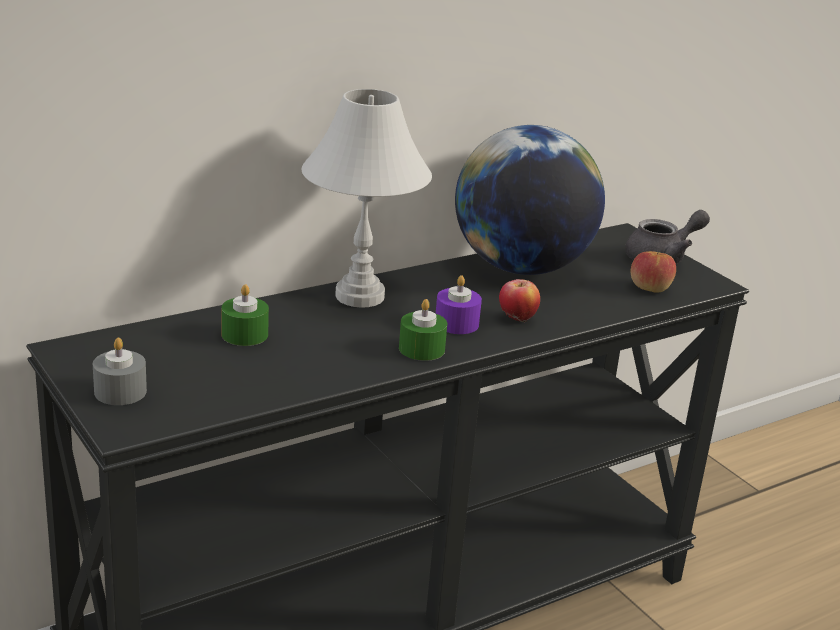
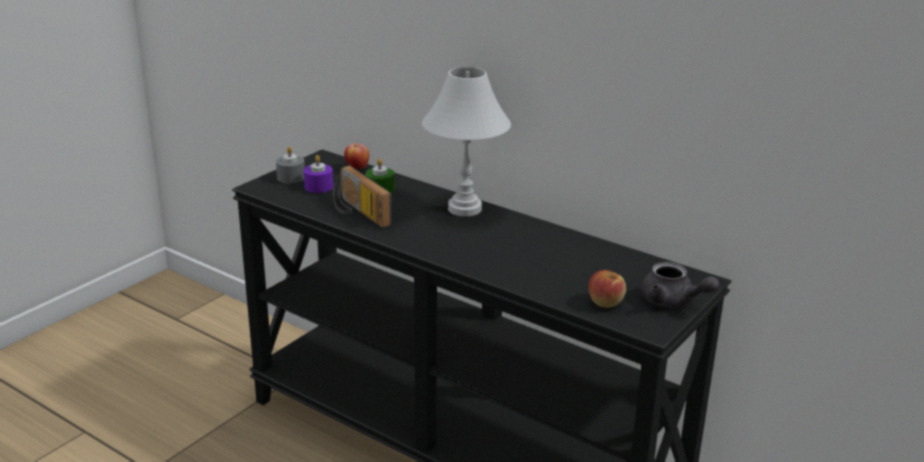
camera: 70 degrees right, 0 degrees up
green candle [399,299,447,361] -> none
purple candle [436,275,482,334] -> purple candle moved to [304,155,333,193]
globe [455,125,605,275] -> none
apple [499,279,540,322] -> apple moved to [344,143,369,170]
none -> radio [333,166,392,228]

